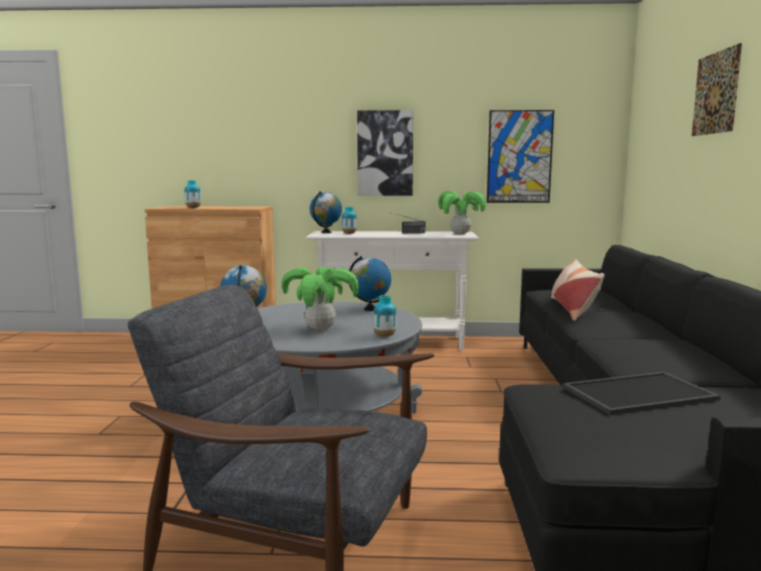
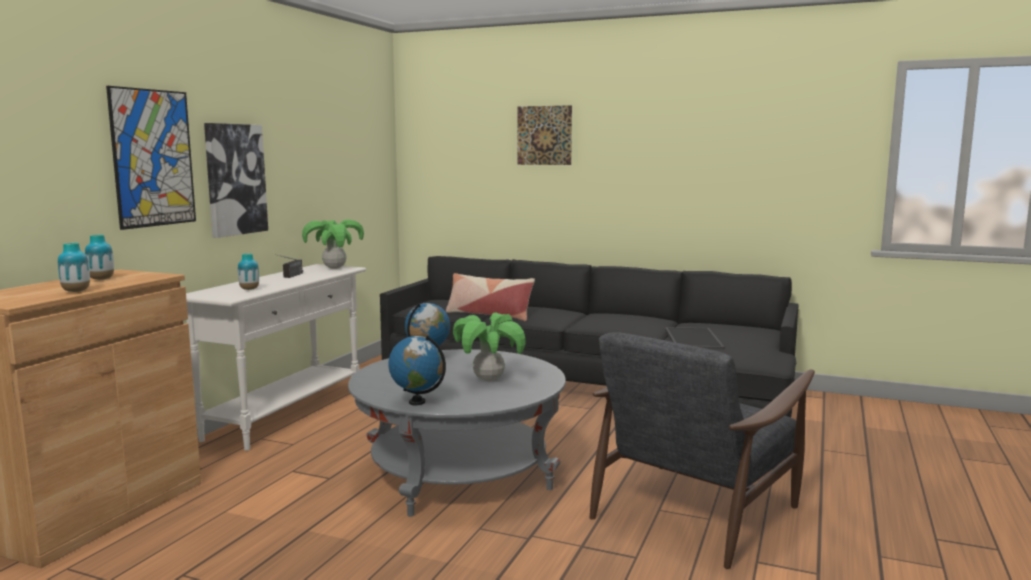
camera: 70 degrees left, 0 degrees up
globe [310,191,342,233] -> none
vase [374,295,396,337] -> vase moved to [85,234,114,280]
picture [487,110,554,203] -> picture moved to [106,86,196,230]

